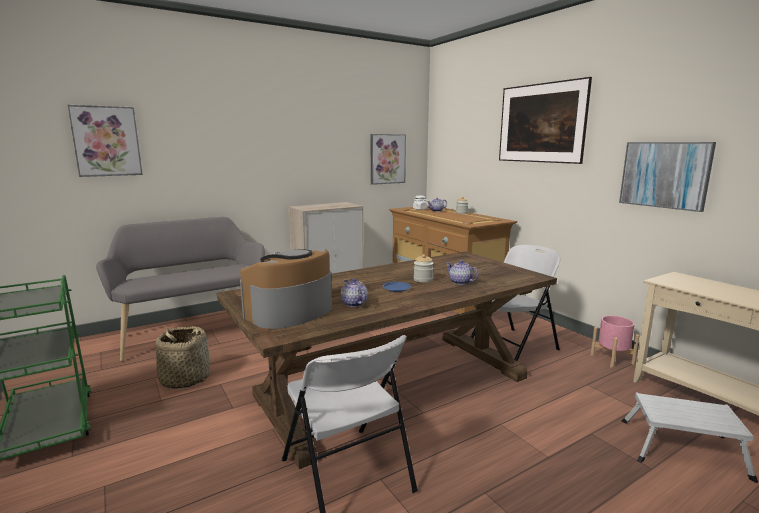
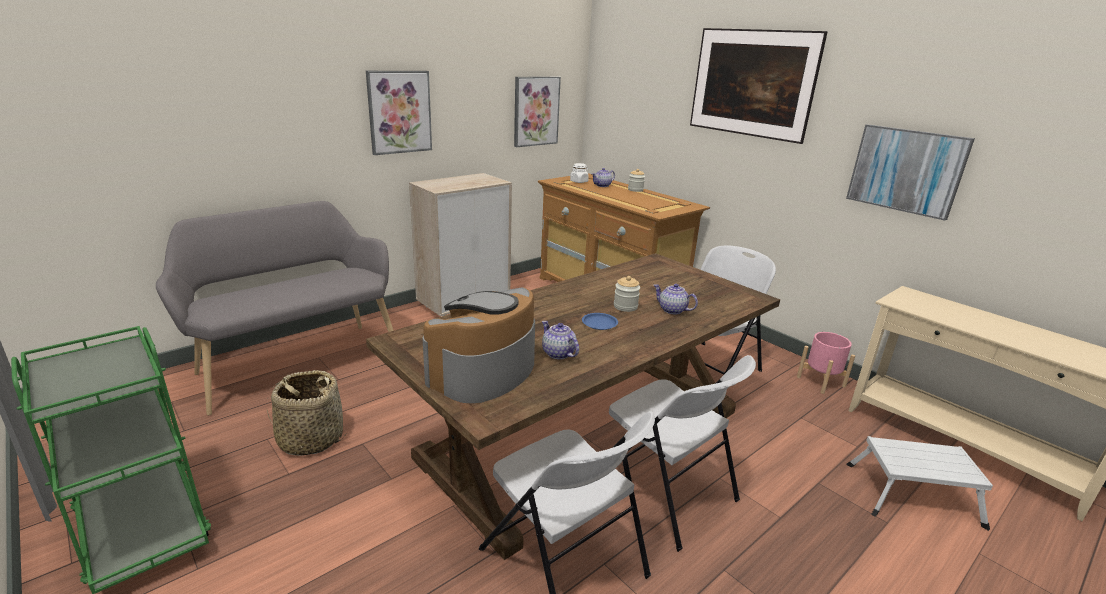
camera: 10 degrees left, 10 degrees up
picture [67,105,143,177] -> picture moved to [366,71,432,155]
none -> white chair [609,355,756,552]

